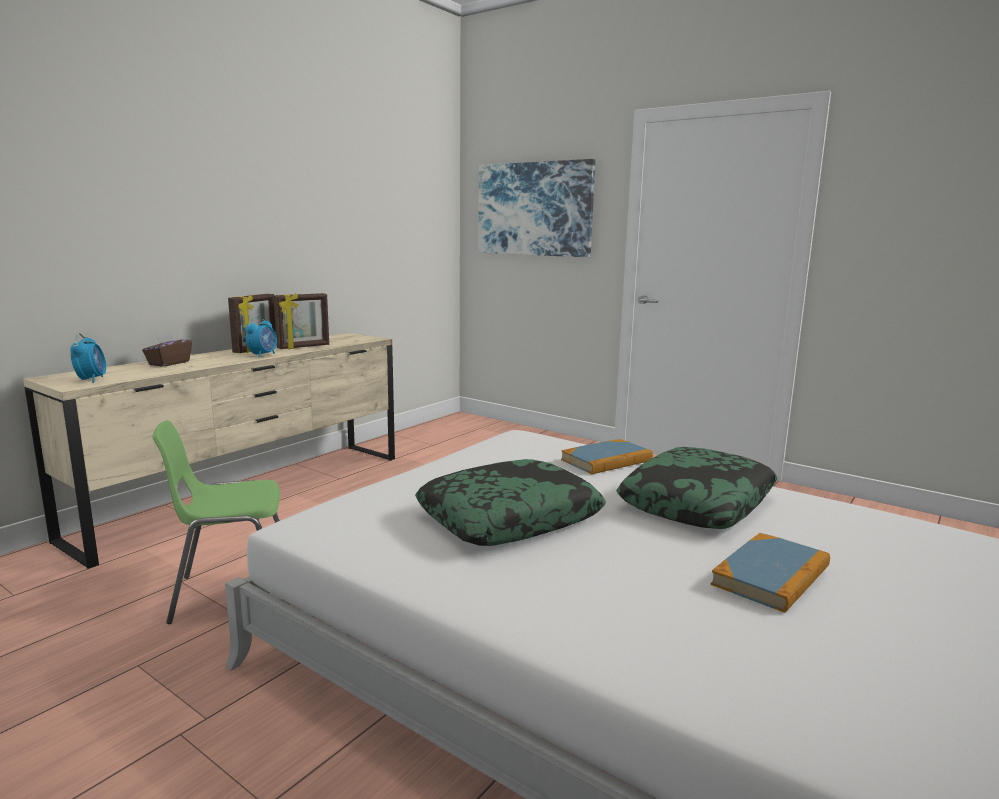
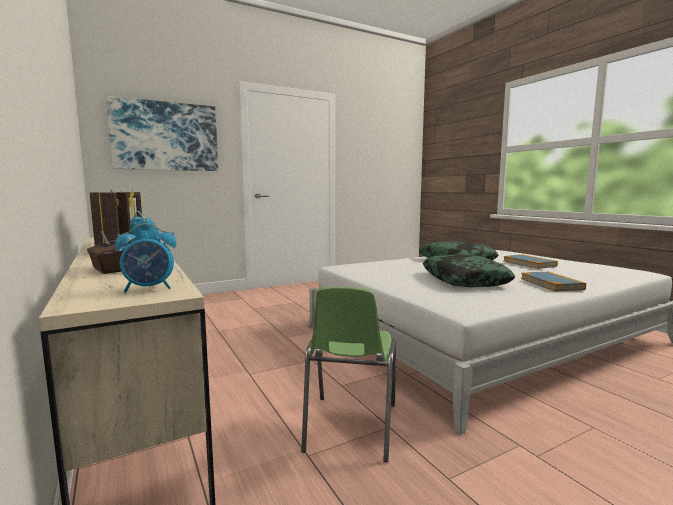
camera: 65 degrees left, 5 degrees down
alarm clock [70,333,106,383] -> alarm clock turned 150 degrees clockwise [115,223,176,293]
book [561,439,653,474] -> book moved to [521,272,586,291]

